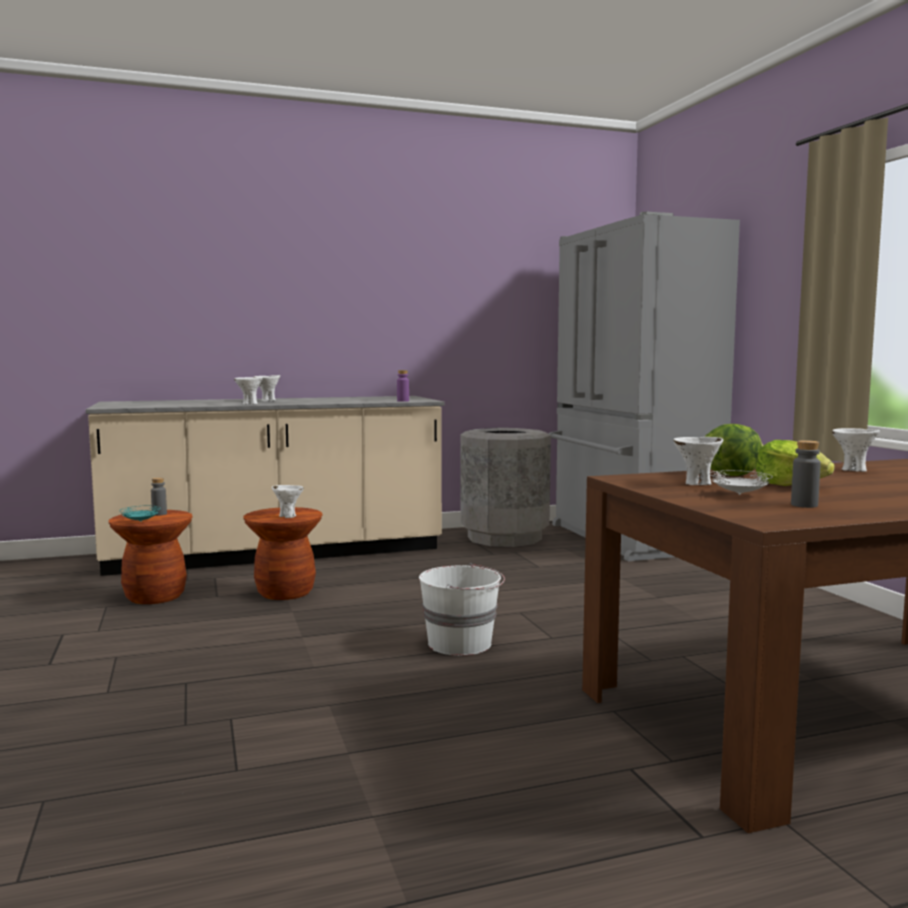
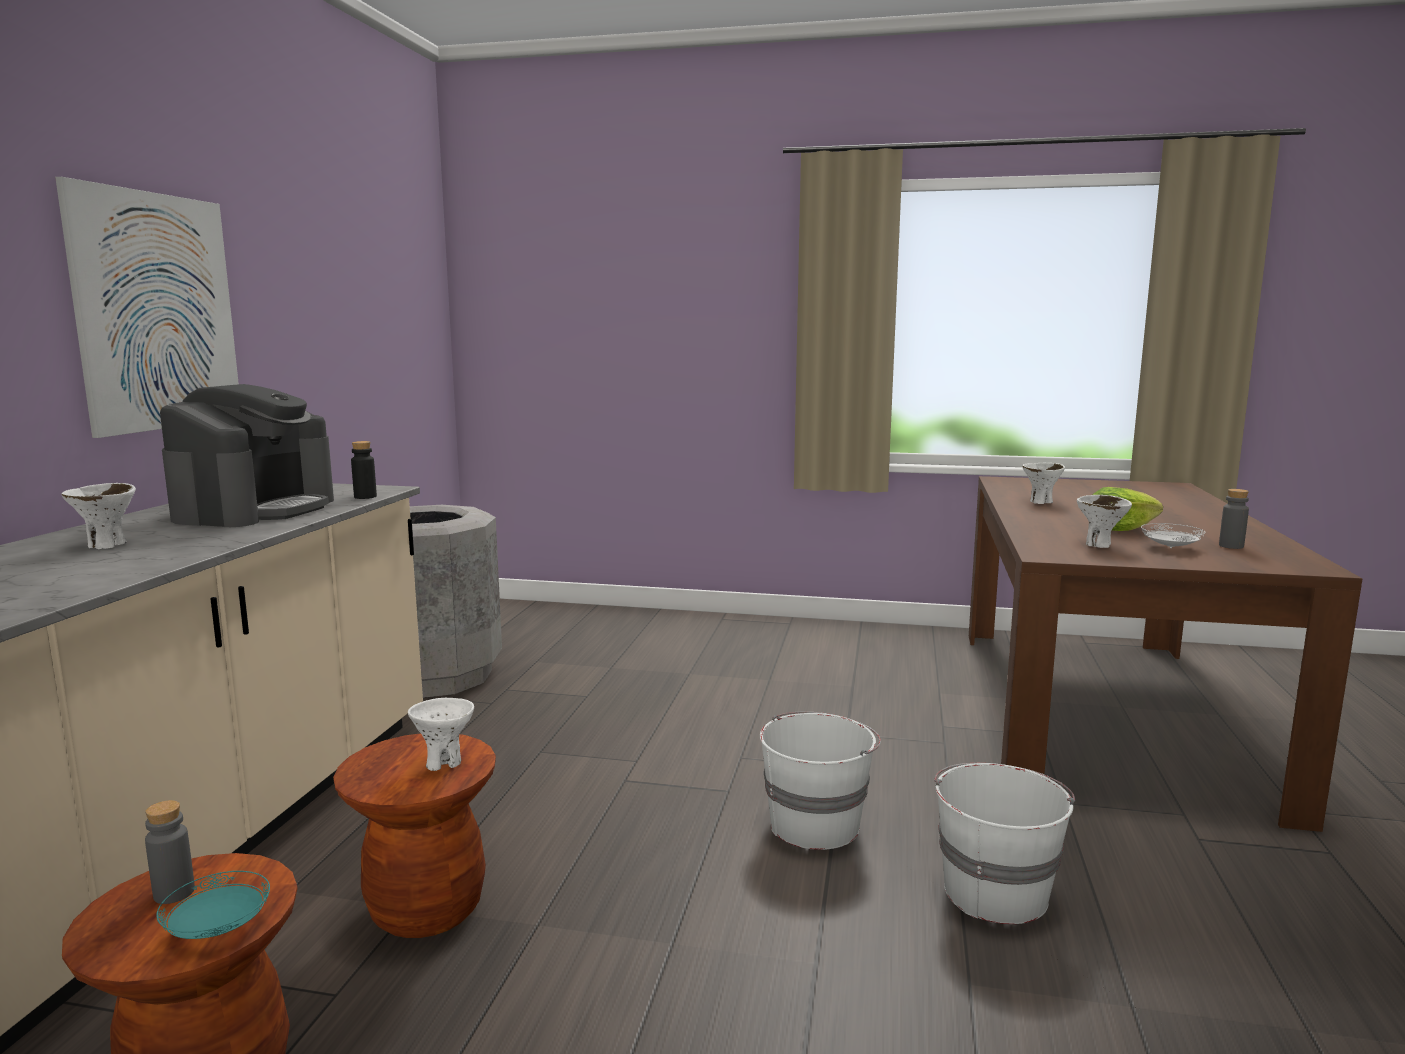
camera: 60 degrees left, 5 degrees up
white bowl [234,377,263,404] -> none
purple bottle [397,370,409,402] -> black bottle [351,441,377,499]
grey fridge [548,212,740,561] -> none
lettuce [705,424,763,476] -> none
none -> picture [55,177,239,438]
none -> coffee machine [160,384,334,527]
none -> white bucket [934,763,1075,924]

